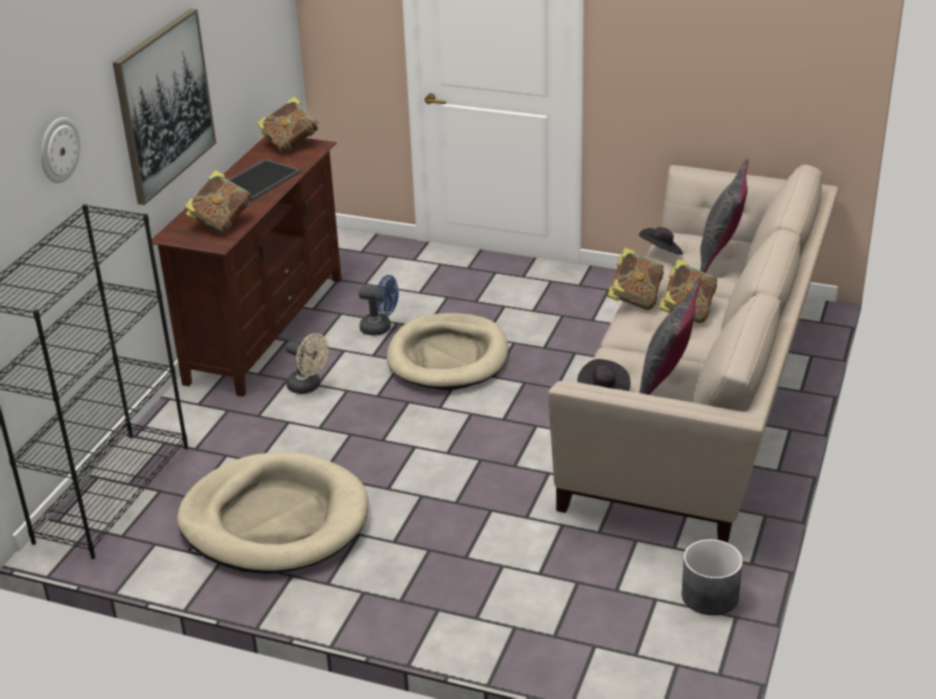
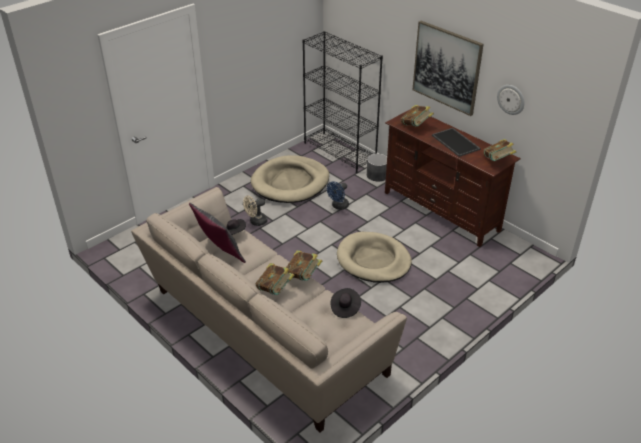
camera: 115 degrees right, 5 degrees up
wall clock [41,117,80,183] -> wall clock moved to [497,85,525,115]
beige fan [286,333,329,394] -> beige fan moved to [243,195,267,226]
blue fan [359,275,399,335] -> blue fan moved to [327,181,349,210]
grey planter [682,539,743,615] -> grey planter moved to [367,154,387,181]
grey pillow [700,159,748,273] -> none

